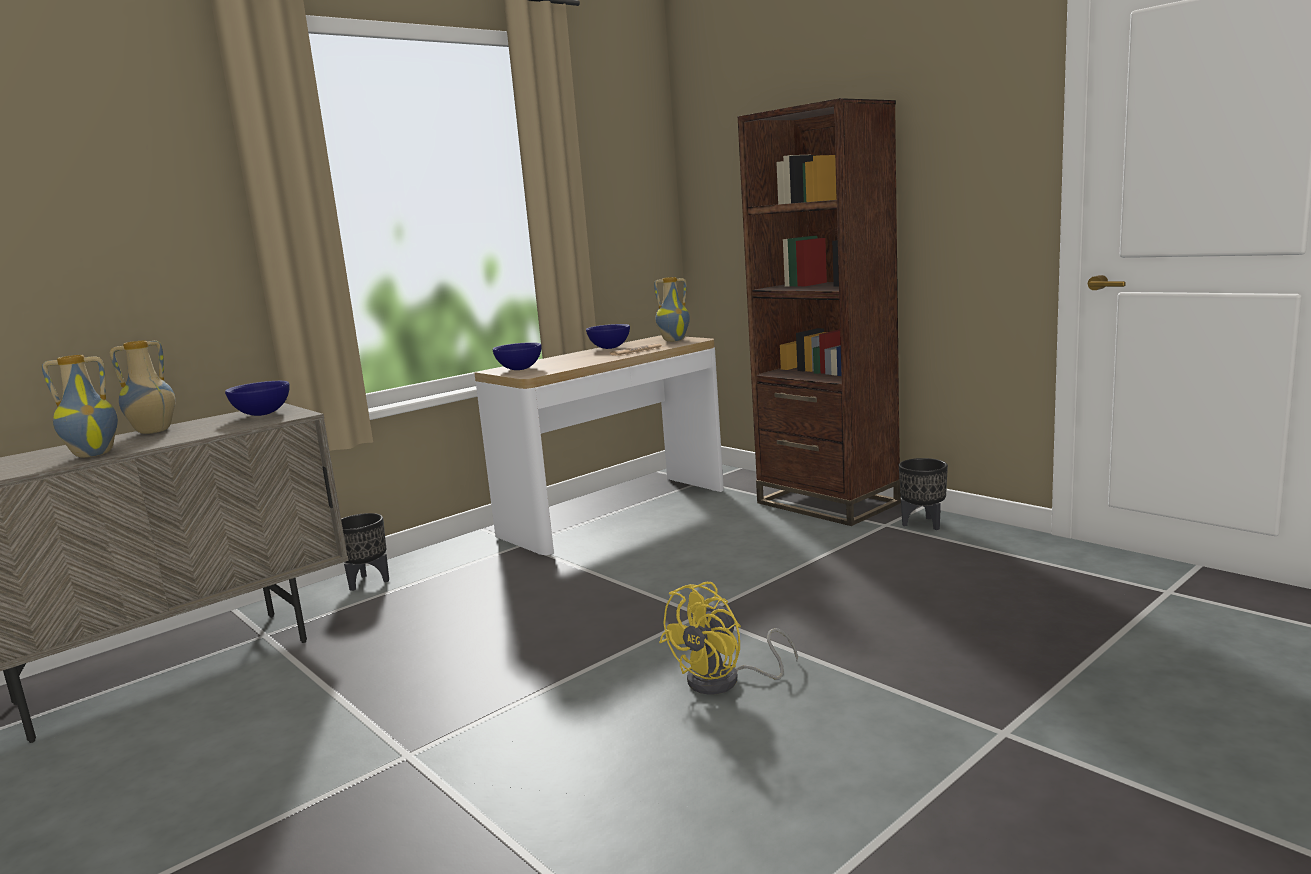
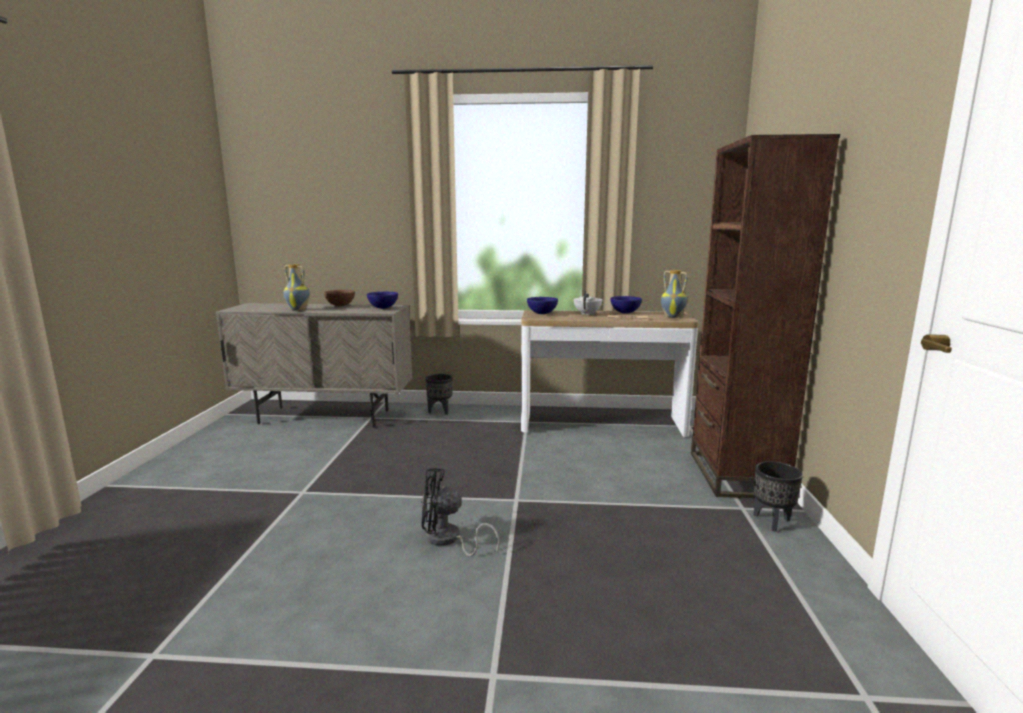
camera: 45 degrees right, 0 degrees up
vase [109,341,176,434] -> brown bowl [324,290,355,306]
yellow fan [659,582,798,695] -> black fan [421,468,499,557]
none -> white teapot [574,291,602,316]

